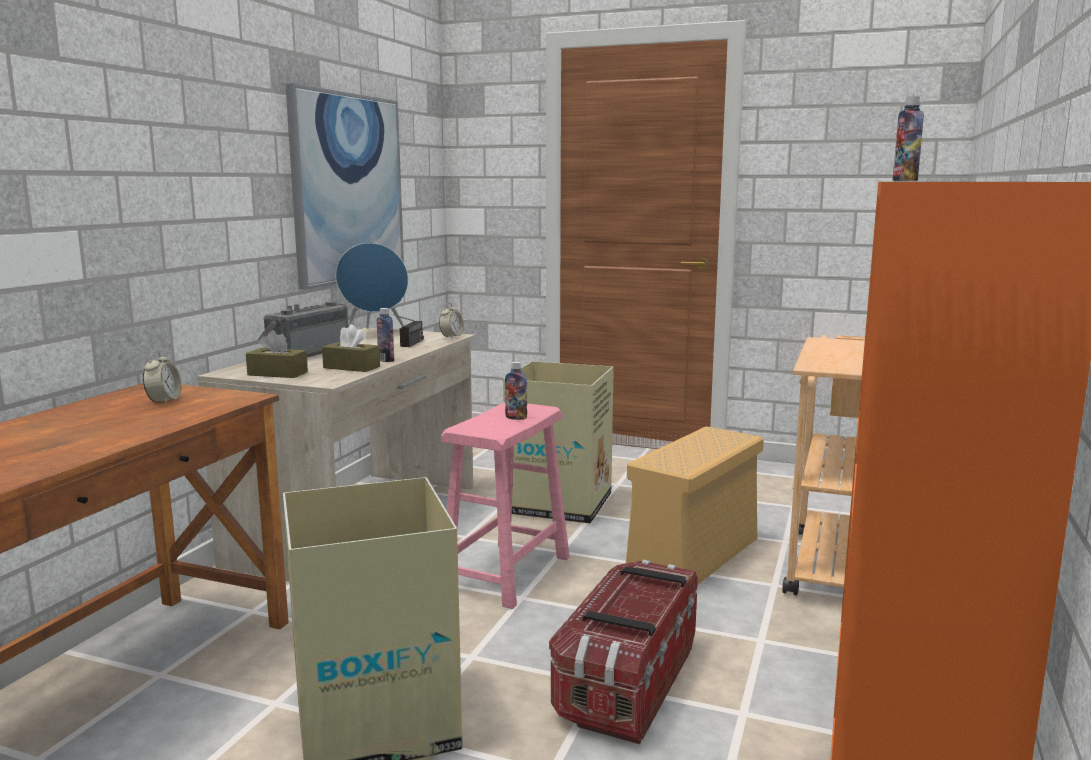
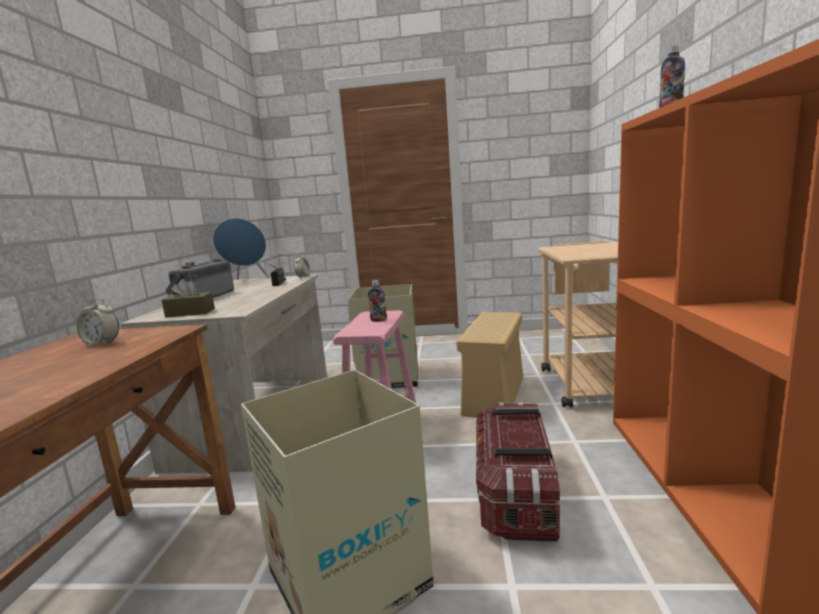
camera: 15 degrees left, 0 degrees up
alarm clock [143,351,182,405] -> alarm clock turned 120 degrees clockwise [77,298,119,345]
picture [285,83,404,290] -> none
brown tissue box [322,325,380,372] -> none
bottle [377,308,394,362] -> none

